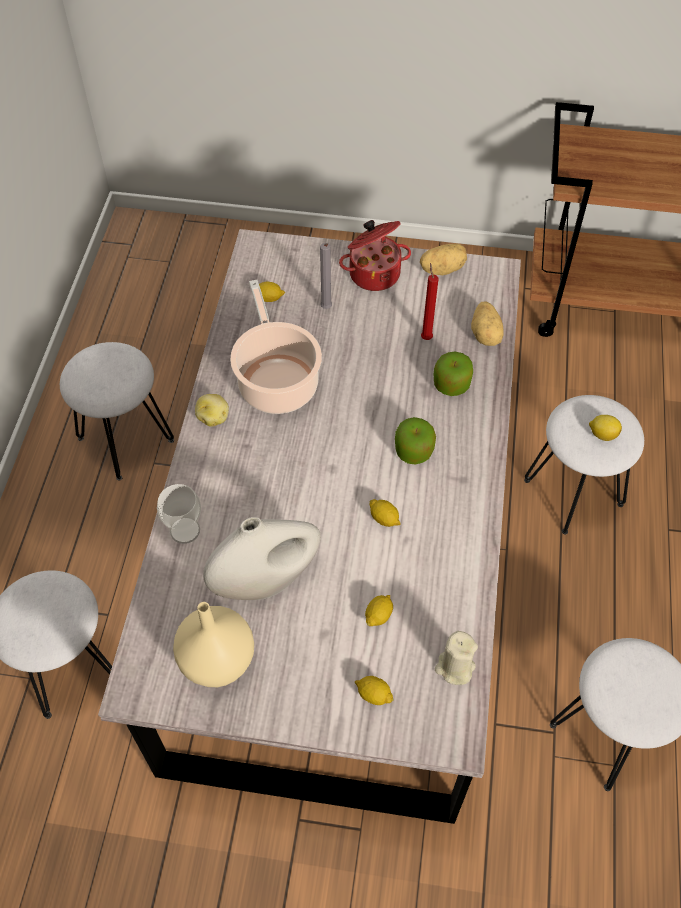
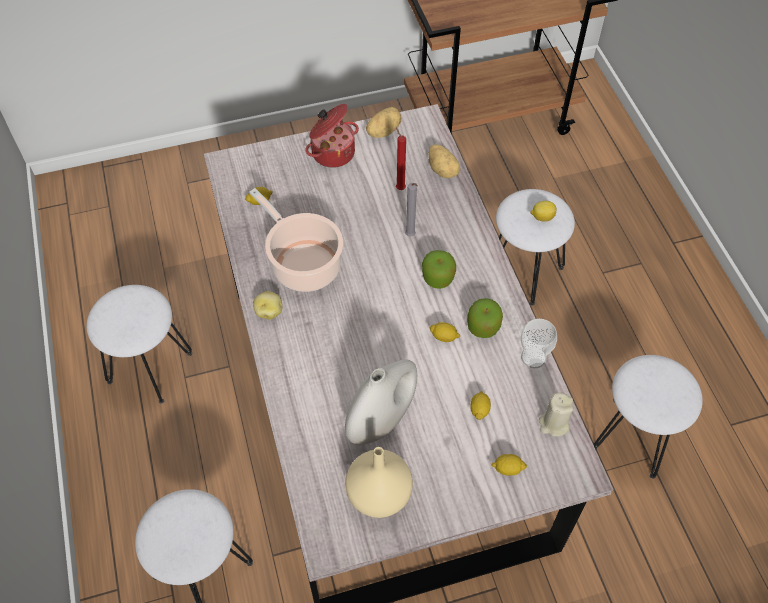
camera: 25 degrees left, 0 degrees up
cup [157,484,201,544] -> cup moved to [521,319,557,368]
grey candle [320,243,332,309] -> grey candle moved to [405,183,418,237]
apple [434,352,473,396] -> apple moved to [467,298,503,338]

